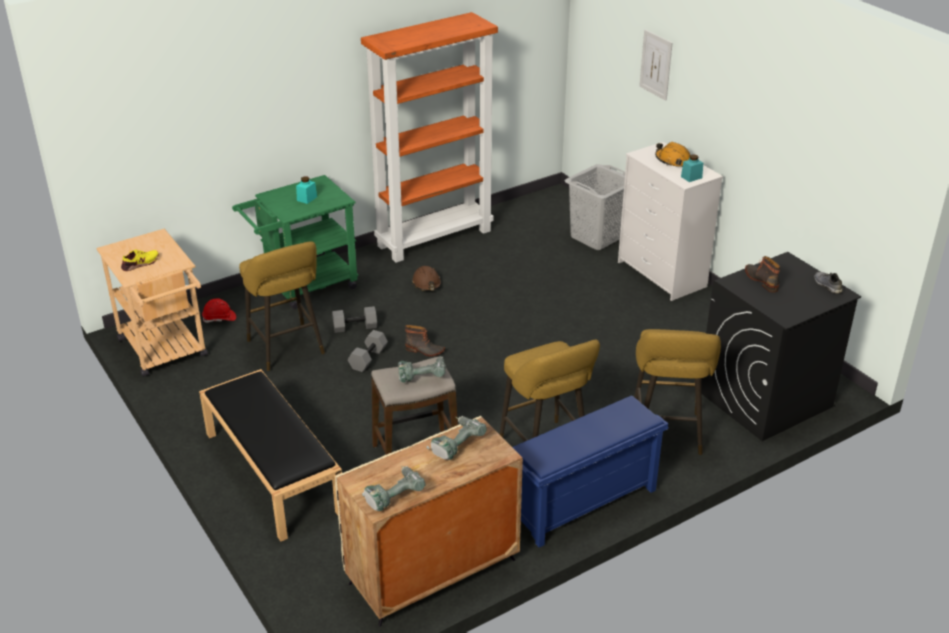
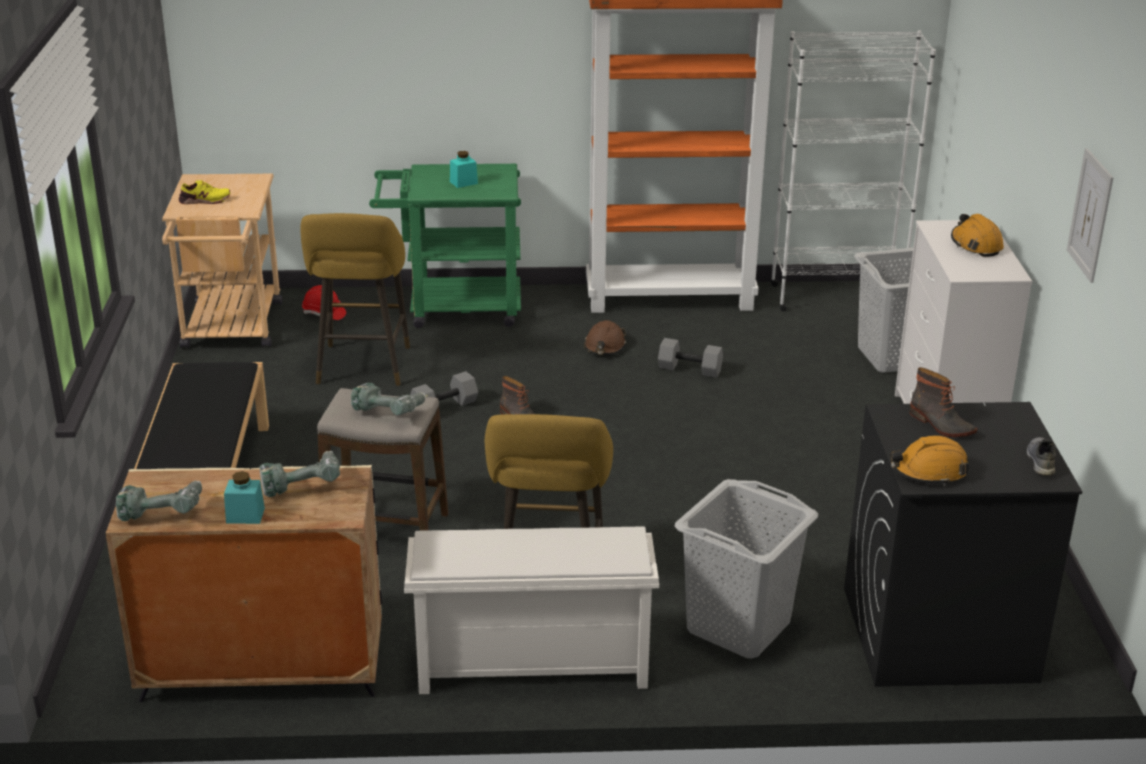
camera: 30 degrees right, 5 degrees down
grey dumbbell [332,306,377,333] -> grey dumbbell moved to [658,338,723,378]
blue shoe rack [513,395,668,548] -> white shoe rack [404,526,659,694]
yellow stool [635,329,721,455] -> grey laundry basket [674,479,818,658]
picture [639,30,672,101] -> picture moved to [1067,148,1113,283]
turquoise jar [681,154,703,182] -> turquoise jar moved to [224,471,265,524]
boot [745,256,780,293] -> boot turned 135 degrees clockwise [909,367,978,437]
none -> white bookcase [771,30,936,312]
none -> orange hard hat [890,435,969,486]

